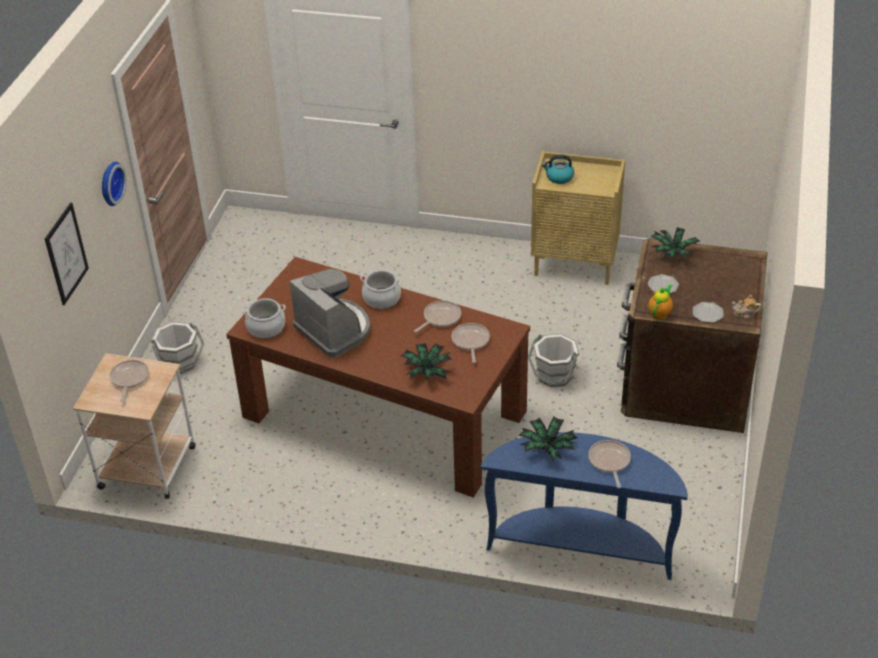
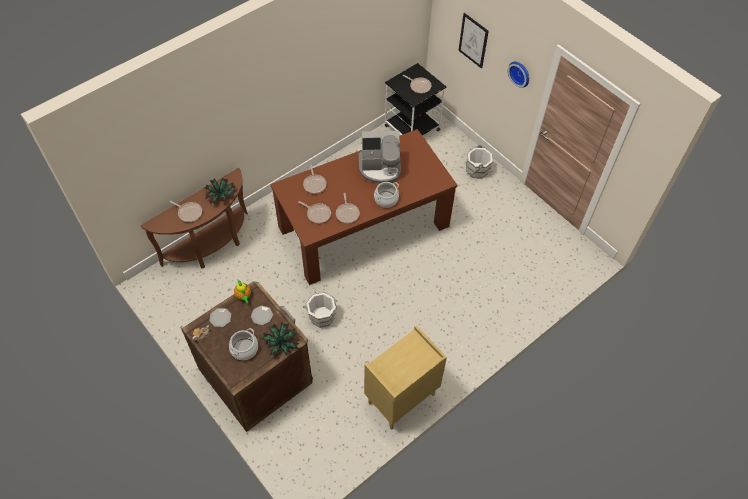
camera: 125 degrees right, 15 degrees up
beige cart [73,354,195,499] -> black cart [384,63,446,136]
cooking pot [241,298,286,338] -> cooking pot moved to [229,328,258,360]
potted plant [401,343,452,381] -> frying pan [303,165,327,194]
blue console table [481,432,688,580] -> brown console table [140,168,248,269]
kettle [542,154,574,184] -> none

